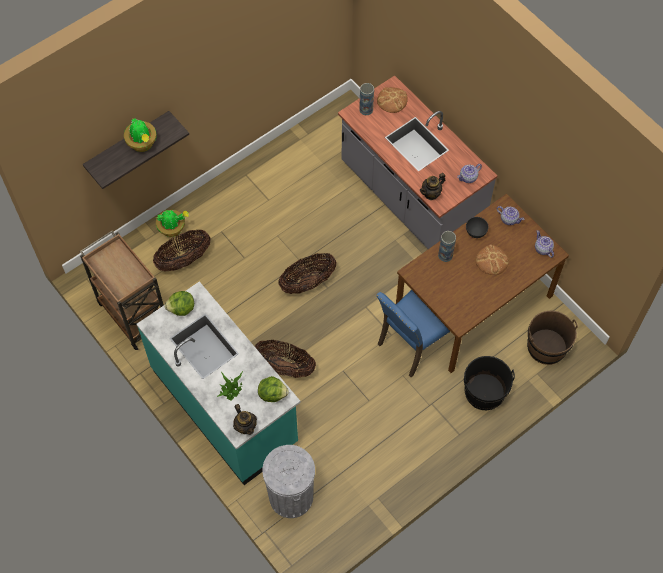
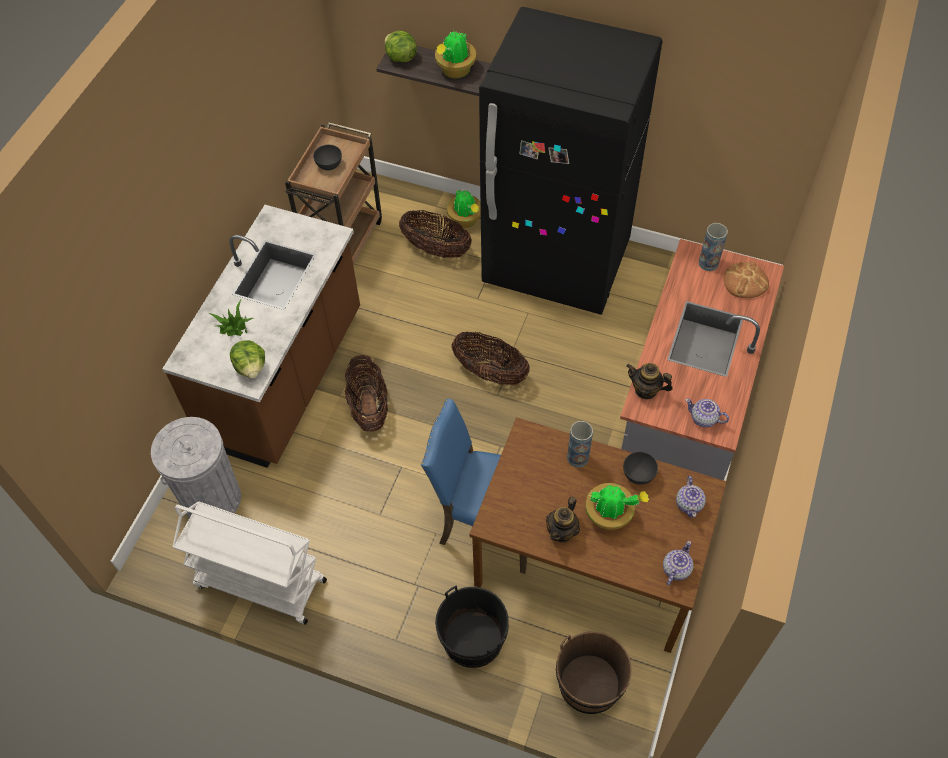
camera: 60 degrees right, 5 degrees down
turquoise counter [136,281,301,485] -> brown counter [162,205,360,468]
lettuce [165,291,194,316] -> lettuce moved to [385,31,417,62]
teapot [233,404,257,435] -> teapot moved to [546,497,580,542]
bread [476,244,509,275] -> potted plant [585,483,649,530]
none -> white cart [172,502,327,625]
none -> grey bowl [313,145,342,170]
none -> black fridge [479,7,663,315]

